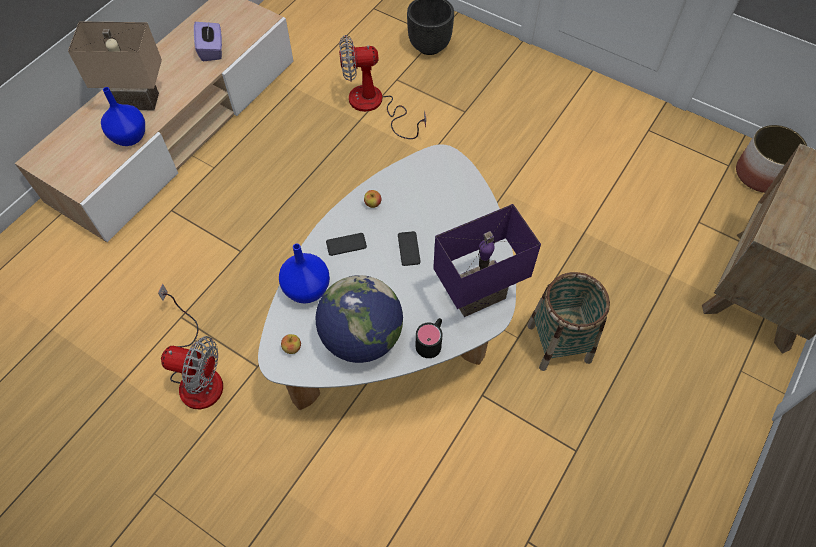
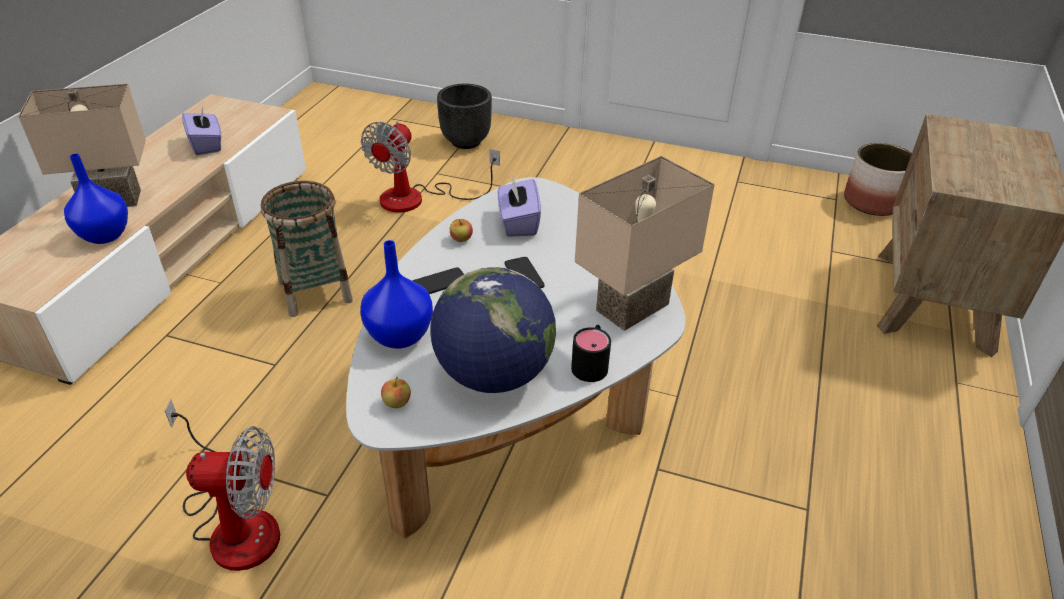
camera: 15 degrees left, 20 degrees down
fan [339,35,426,139] -> fan turned 45 degrees counterclockwise [361,121,500,213]
purple table lamp [433,204,541,317] -> beige table lamp [575,156,715,331]
basket [527,272,610,371] -> basket moved to [261,181,353,317]
none -> purple tissue box [498,175,541,237]

